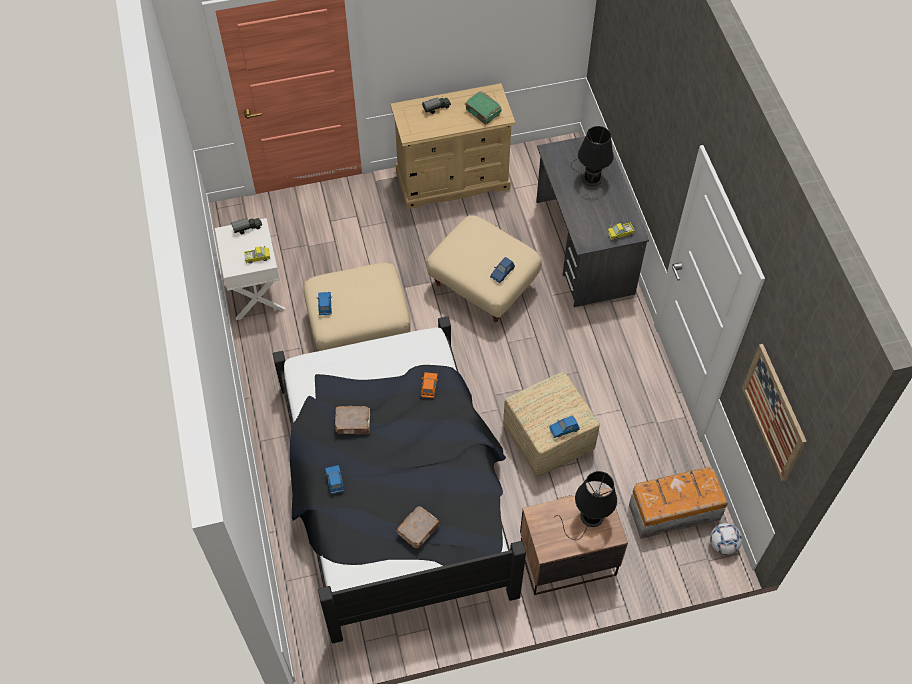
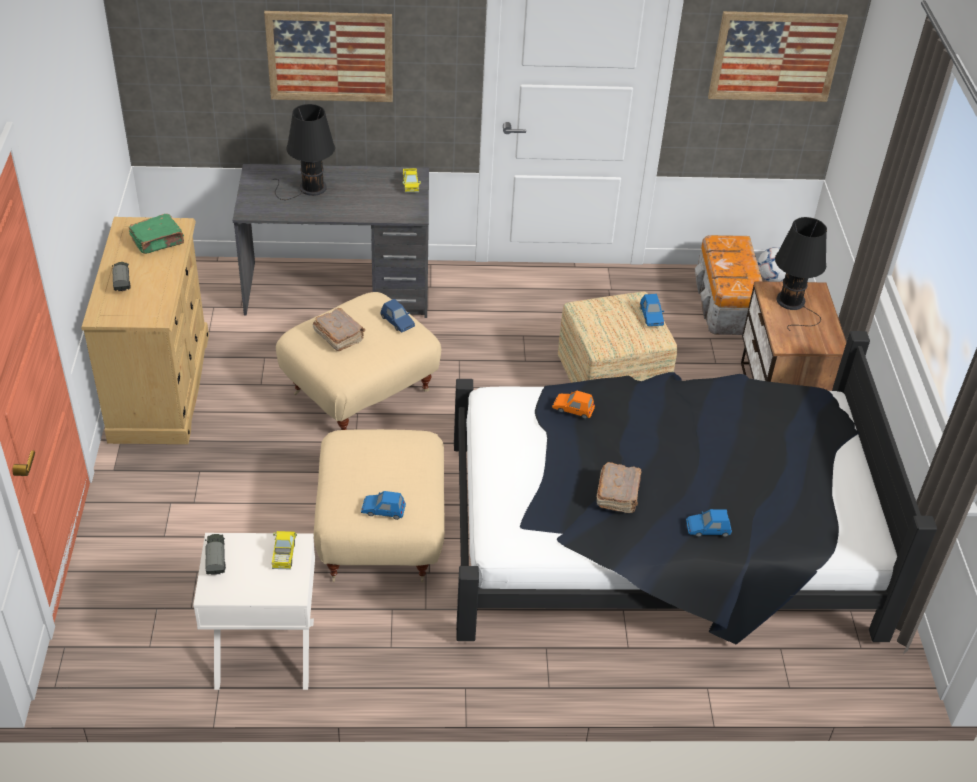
camera: 80 degrees left, 15 degrees down
brown book [397,506,440,549] -> brown book moved to [313,308,365,351]
none -> picture [264,11,393,102]

